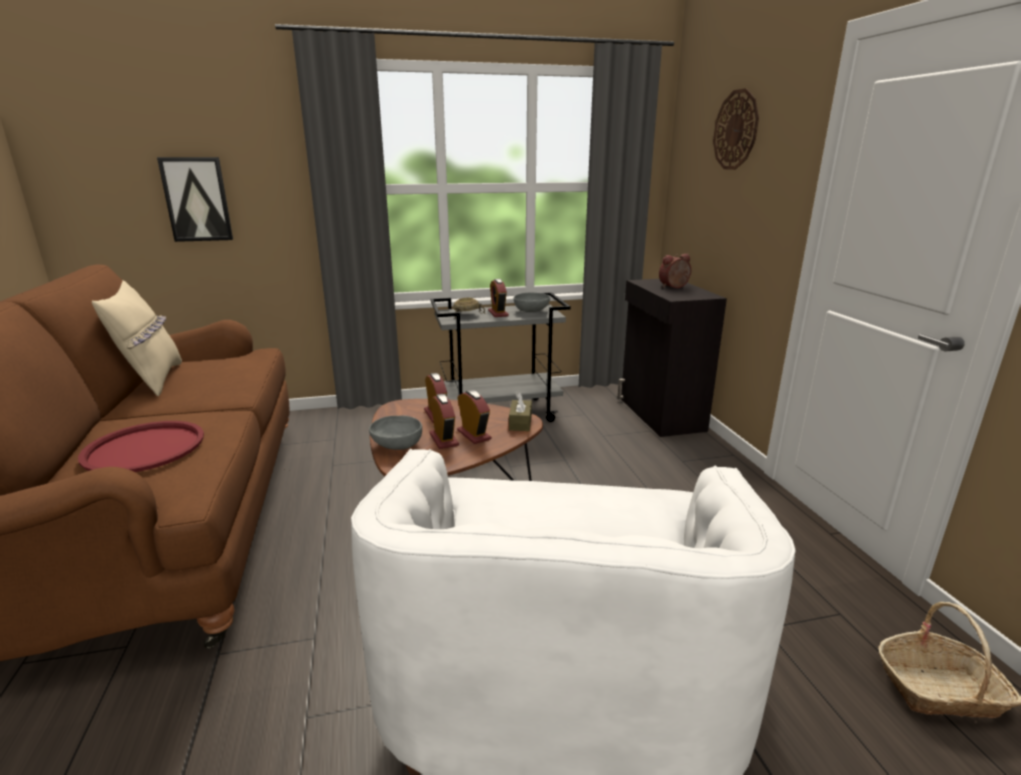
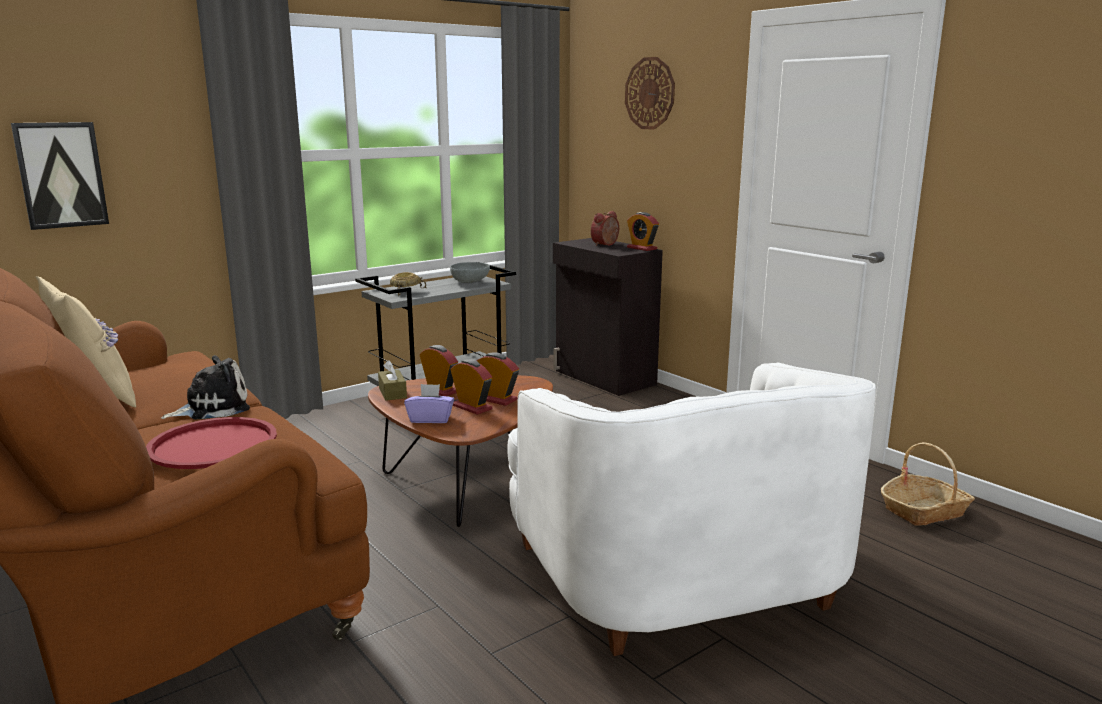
camera: 25 degrees left, 5 degrees down
grey bowl [369,416,422,450] -> purple tissue box [404,384,454,423]
alarm clock [488,279,509,317] -> alarm clock moved to [627,212,659,251]
brown tissue box [509,392,532,431] -> brown tissue box moved to [378,360,407,401]
none -> plush toy [161,355,250,419]

